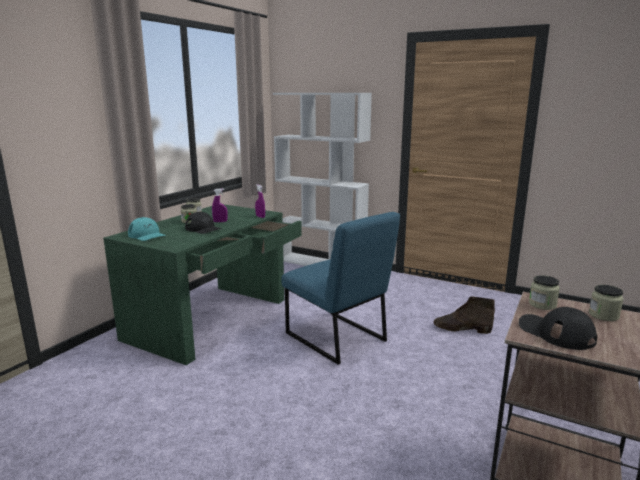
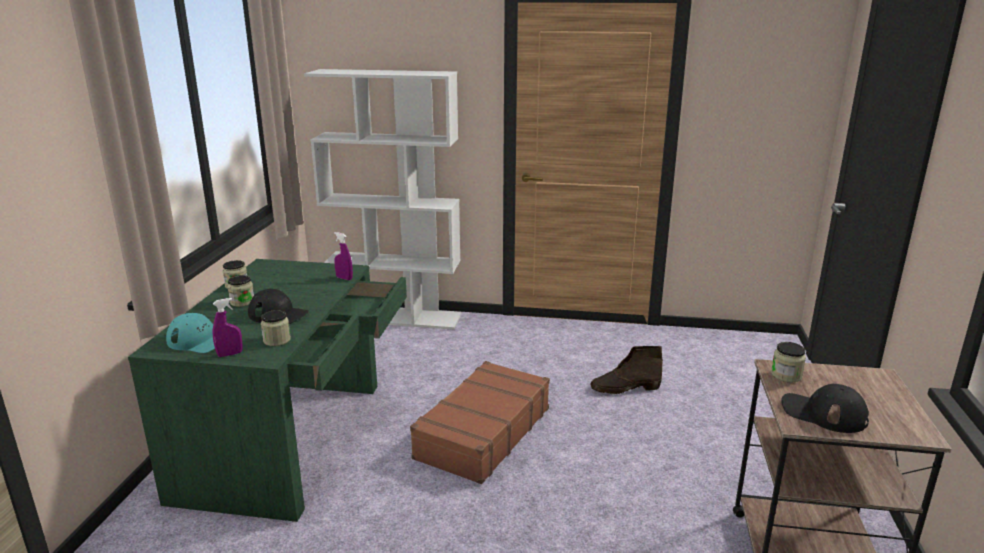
camera: 20 degrees left, 5 degrees up
purple spray bottle [212,189,228,222] -> purple spray bottle moved to [213,298,243,357]
blue chair [281,212,400,365] -> brown suitcase [410,361,550,484]
jar [589,285,624,321] -> jar moved to [261,310,291,346]

